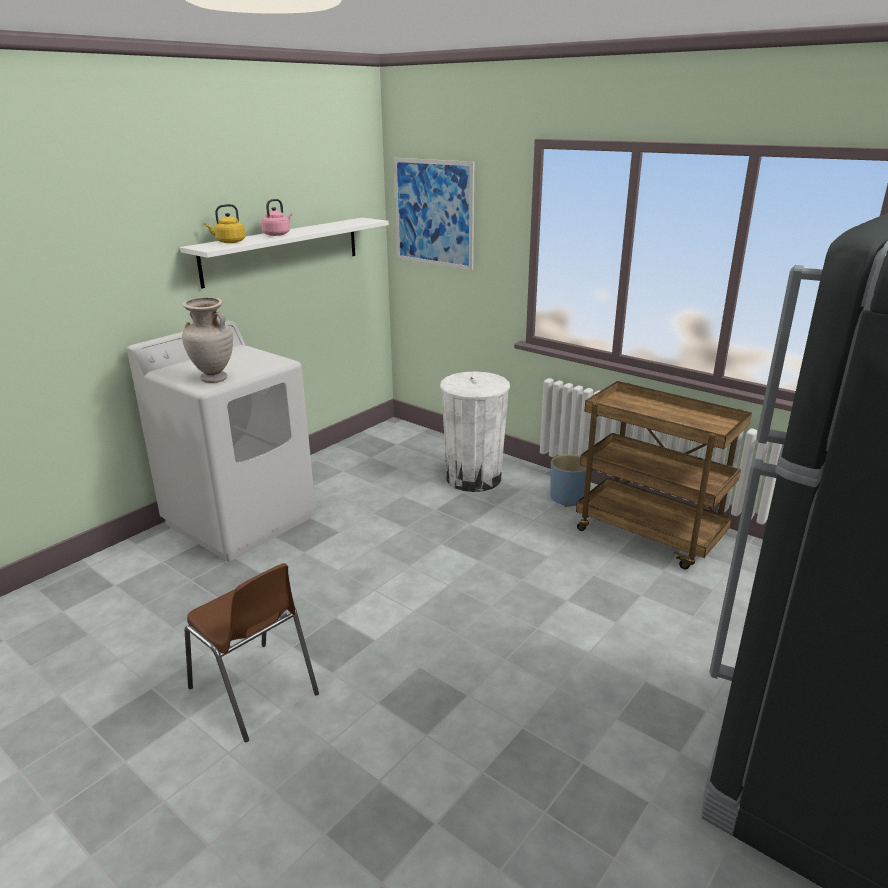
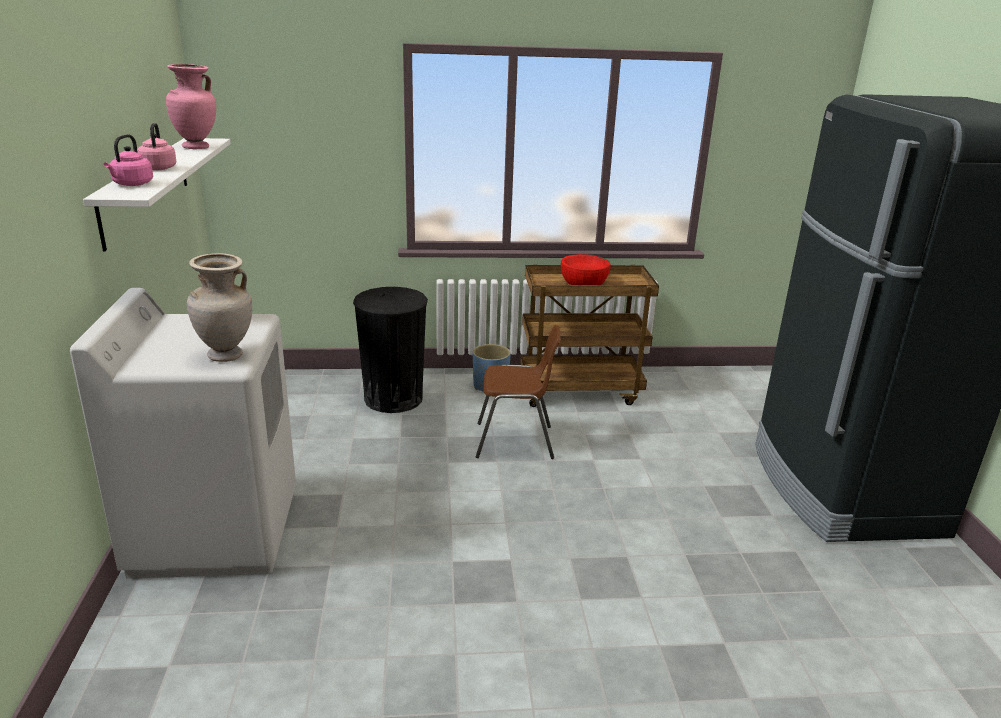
camera: 45 degrees left, 0 degrees up
brown chair [185,563,319,742] -> brown chair moved to [476,325,561,459]
yellow kettle [204,204,245,243] -> pink kettle [104,134,153,186]
picture [394,158,474,271] -> none
white trash can [440,371,510,492] -> black trash can [353,287,428,413]
none -> pink vase [166,64,216,149]
none -> red bowl [561,254,611,285]

